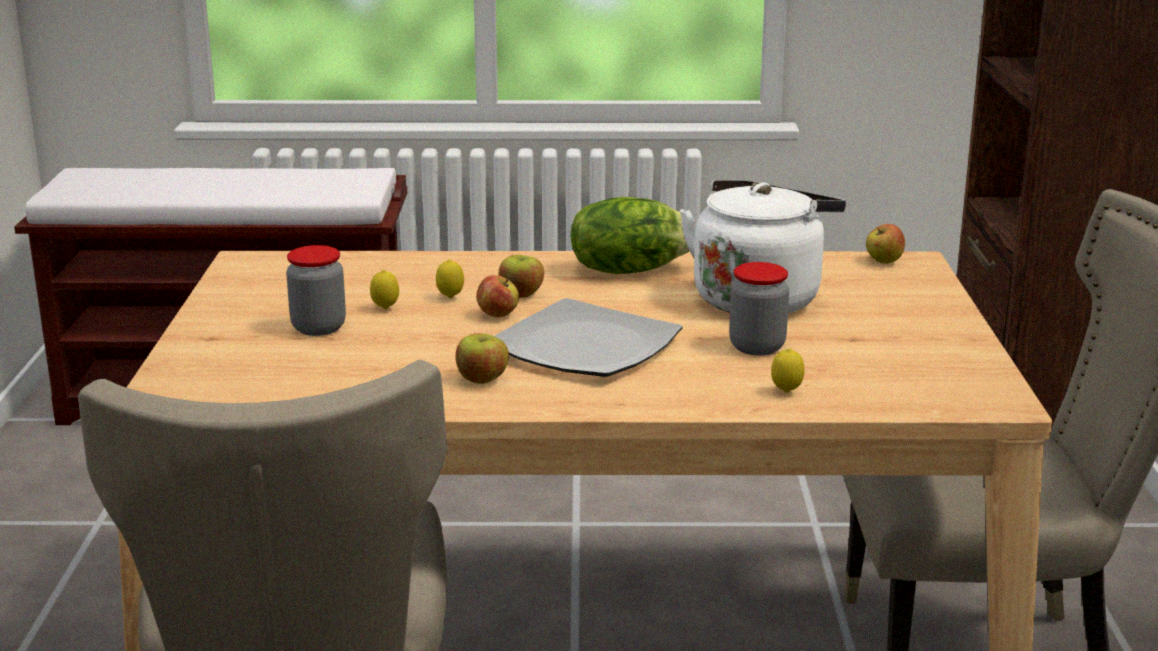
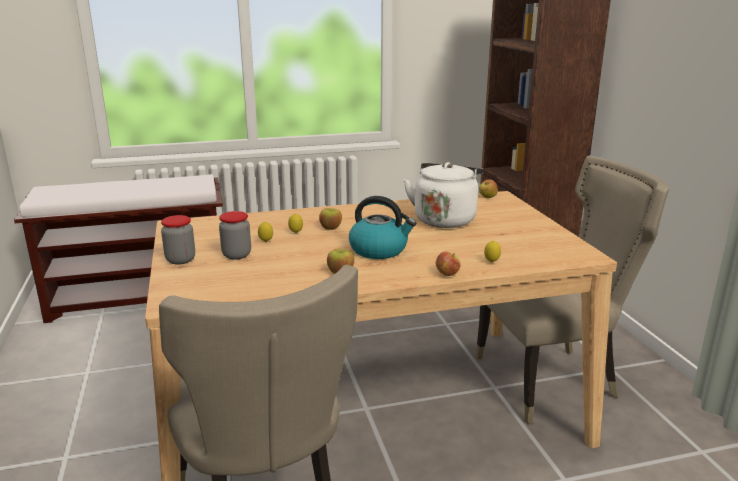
camera: 15 degrees left, 0 degrees up
apple [476,275,519,318] -> apple moved to [436,252,461,276]
plate [494,298,682,377] -> kettle [349,196,416,259]
lettuce [571,197,697,274] -> none
jar [729,262,789,356] -> jar moved to [161,215,195,265]

